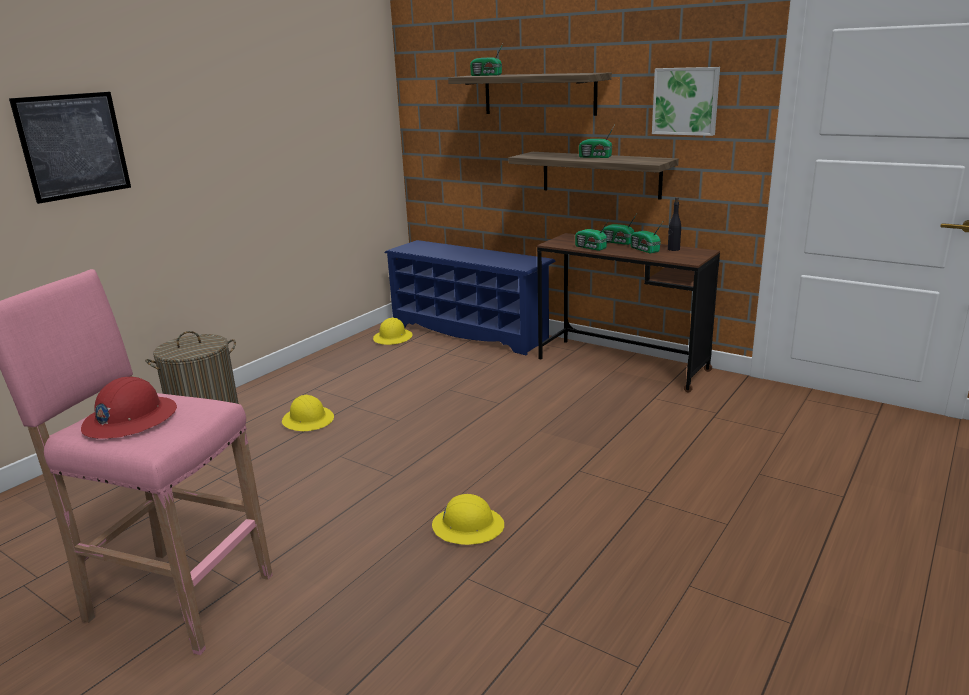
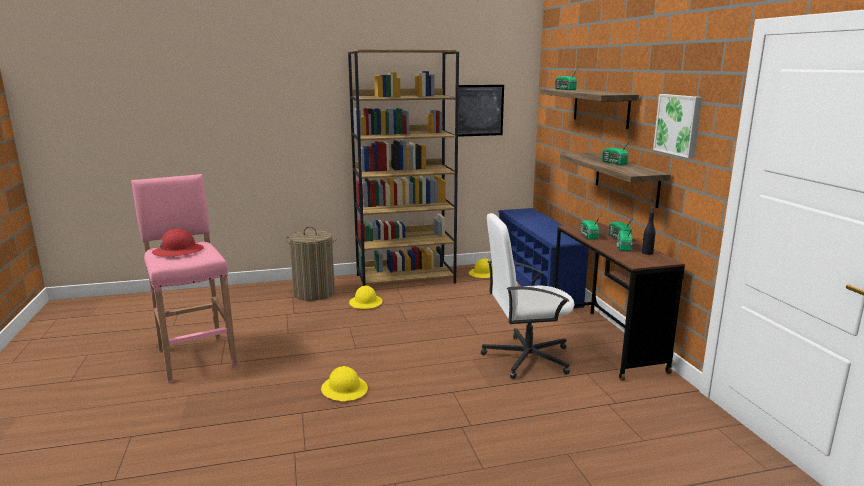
camera: 40 degrees right, 5 degrees down
picture [9,92,131,204] -> picture moved to [458,85,504,137]
none -> brown bookcase [348,49,459,286]
none -> white office chair [481,213,575,379]

